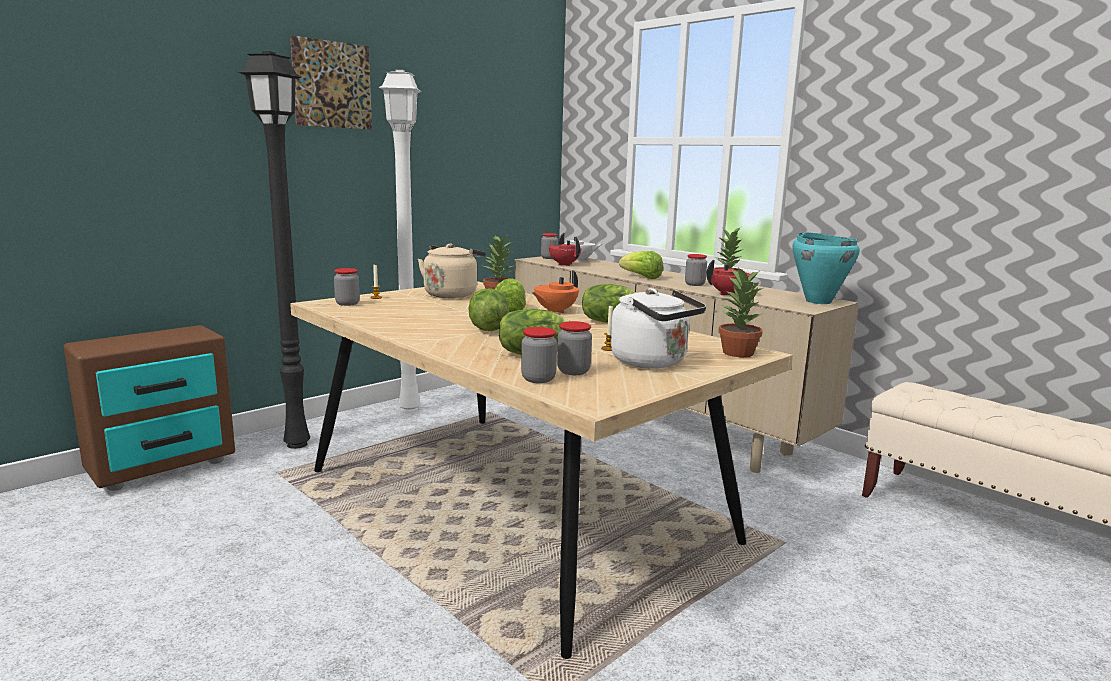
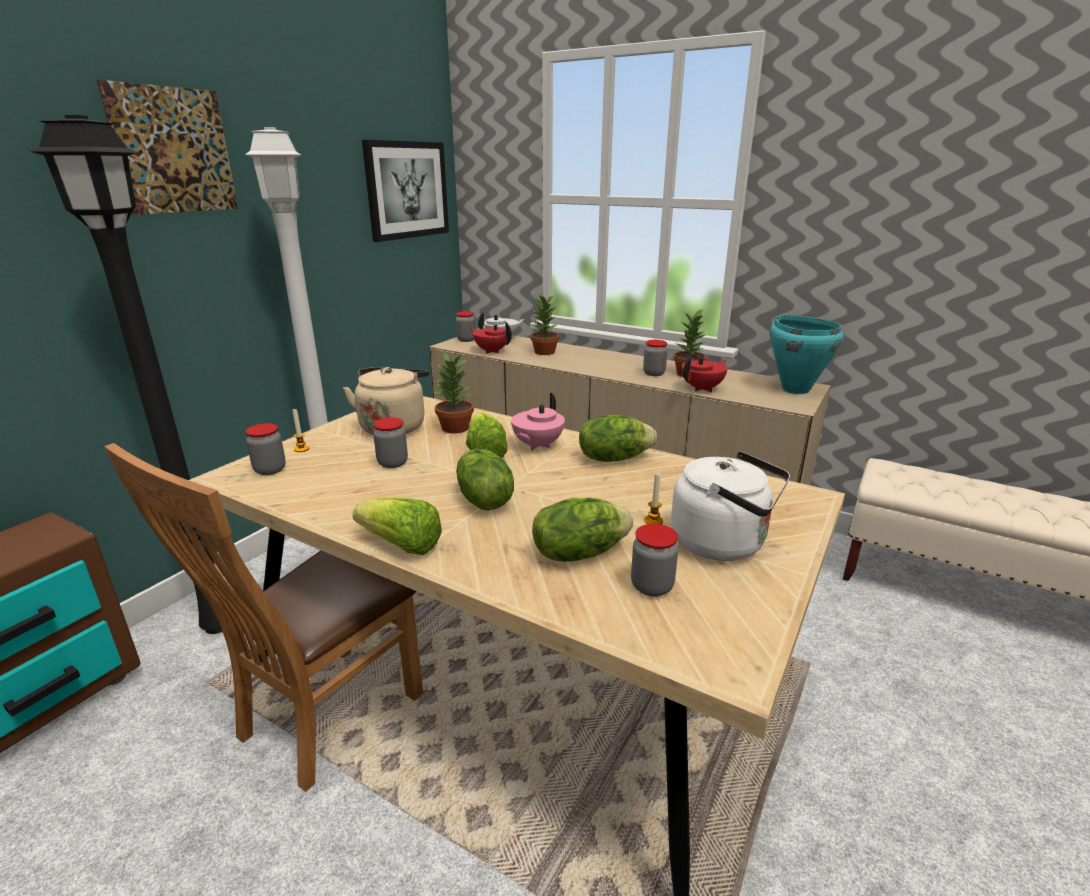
camera: 15 degrees left, 10 degrees up
jar [521,327,557,383] -> jar moved to [373,417,408,468]
orange teapot [532,270,579,313] -> pink teapot [511,393,565,451]
lettuce [619,251,663,279] -> lettuce moved to [352,498,442,555]
potted plant [718,269,765,357] -> potted plant moved to [531,295,559,355]
none -> brown chair [104,443,423,792]
none -> picture [362,140,449,242]

